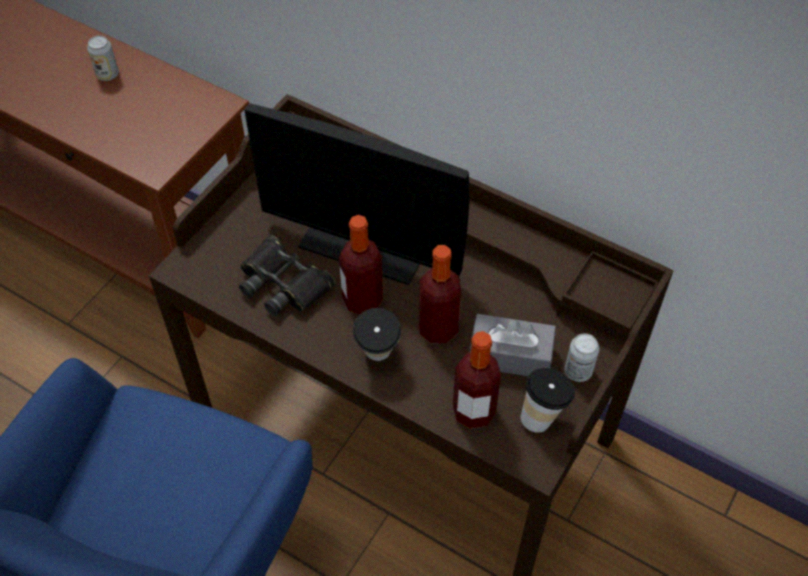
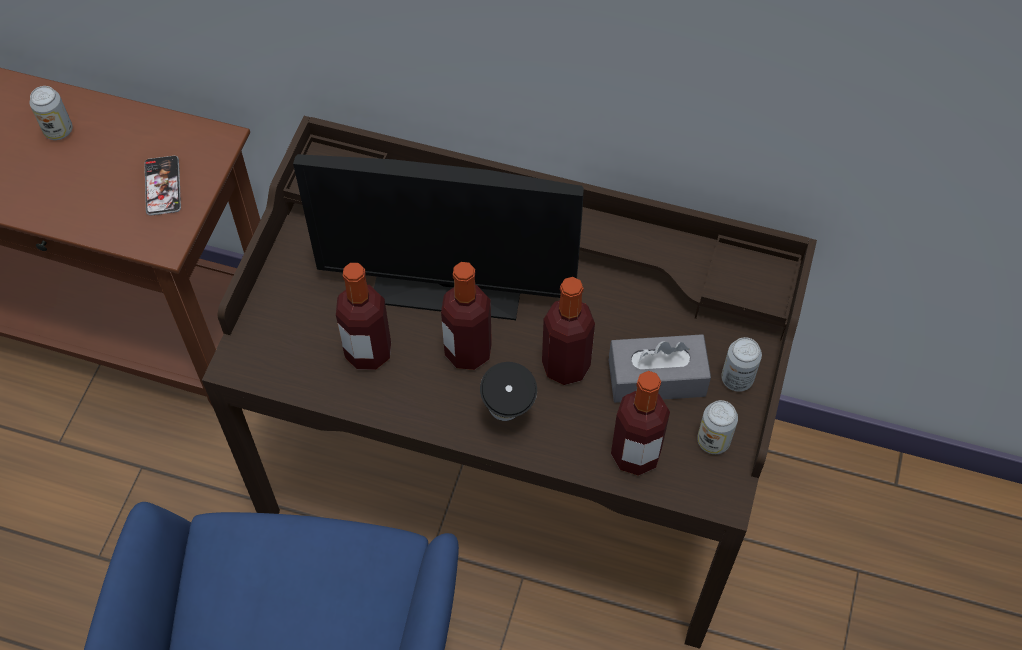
camera: 15 degrees left, 5 degrees up
black binoculars [239,235,335,316] -> bottle [336,263,391,370]
cup [520,368,575,433] -> can [697,400,738,454]
none -> phone [144,156,181,216]

